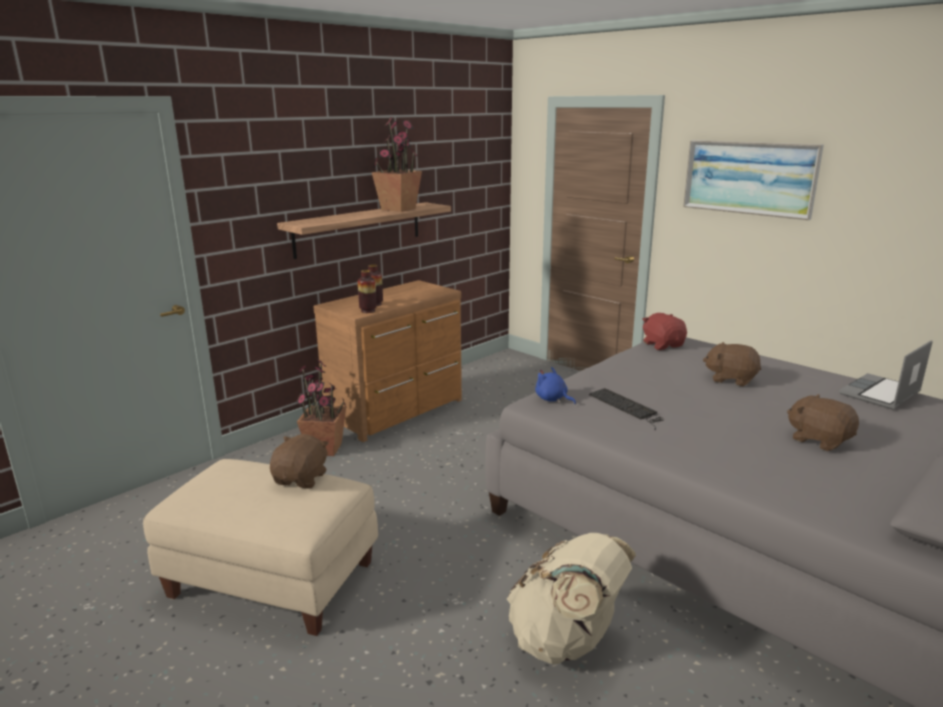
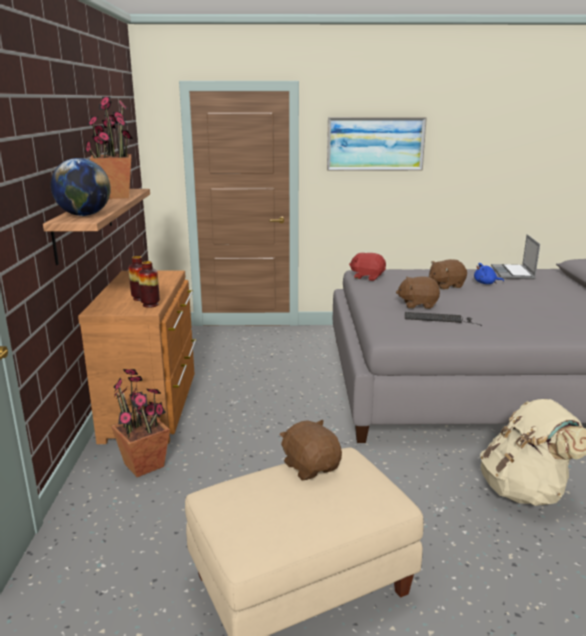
camera: 45 degrees left, 0 degrees up
blue plush toy [535,367,576,404] -> blue plush toy moved to [474,263,504,284]
brown plush toy [787,394,859,451] -> brown plush toy moved to [396,276,440,309]
none -> globe [51,158,111,216]

